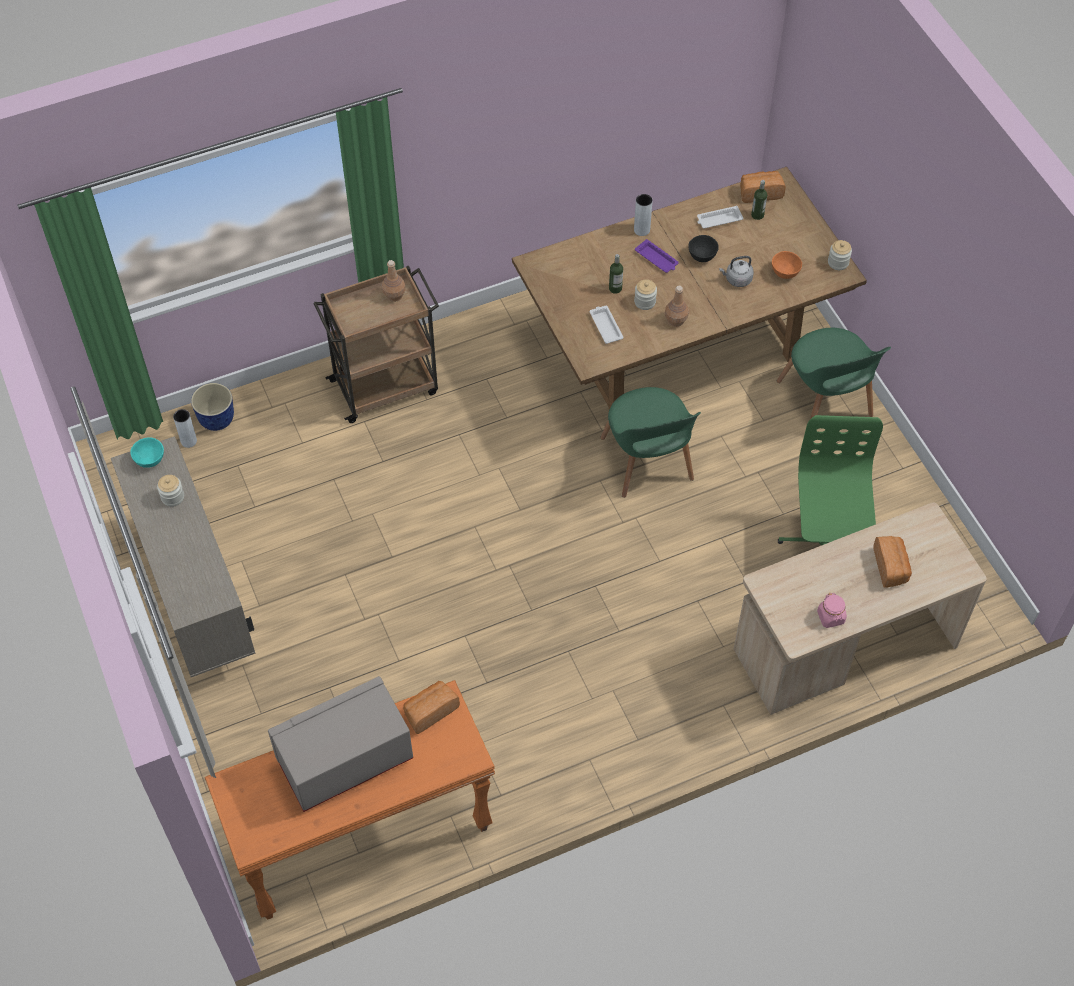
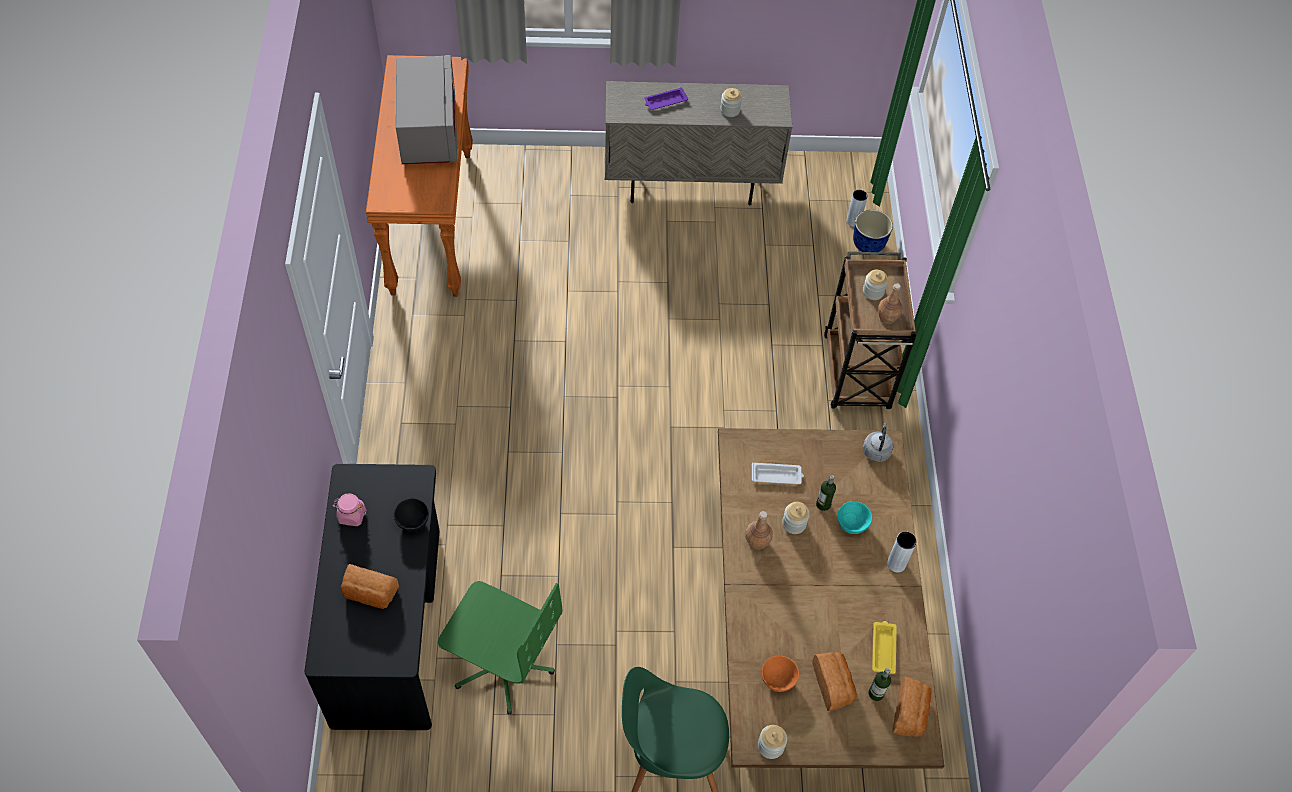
camera: 110 degrees right, 0 degrees up
turquoise bowl [130,437,164,468] -> turquoise bowl moved to [838,501,872,534]
bread [403,681,460,734] -> bread moved to [813,652,857,711]
green chair [600,387,701,498] -> none
purple tray [635,239,679,273] -> purple tray moved to [644,87,688,110]
black bowl [688,235,719,262] -> black bowl moved to [394,498,429,532]
white tray [697,206,743,228] -> yellow tray [872,621,897,674]
grey kettle [719,256,754,287] -> grey kettle moved to [863,423,894,462]
beige desk [734,502,987,715] -> black desk [305,464,440,730]
none -> jar [863,270,888,300]

